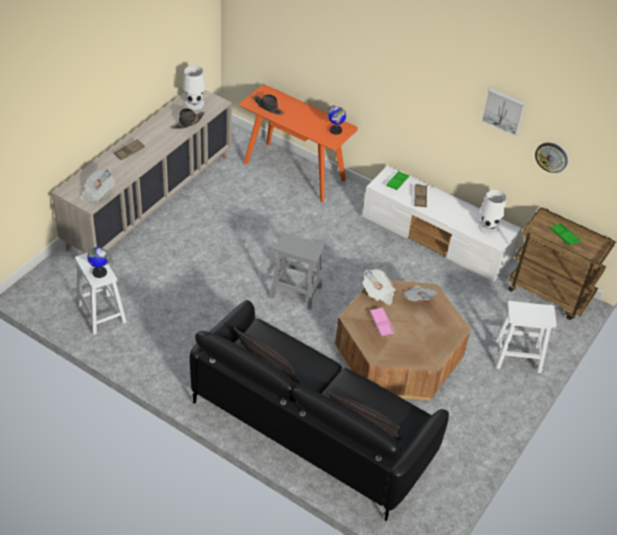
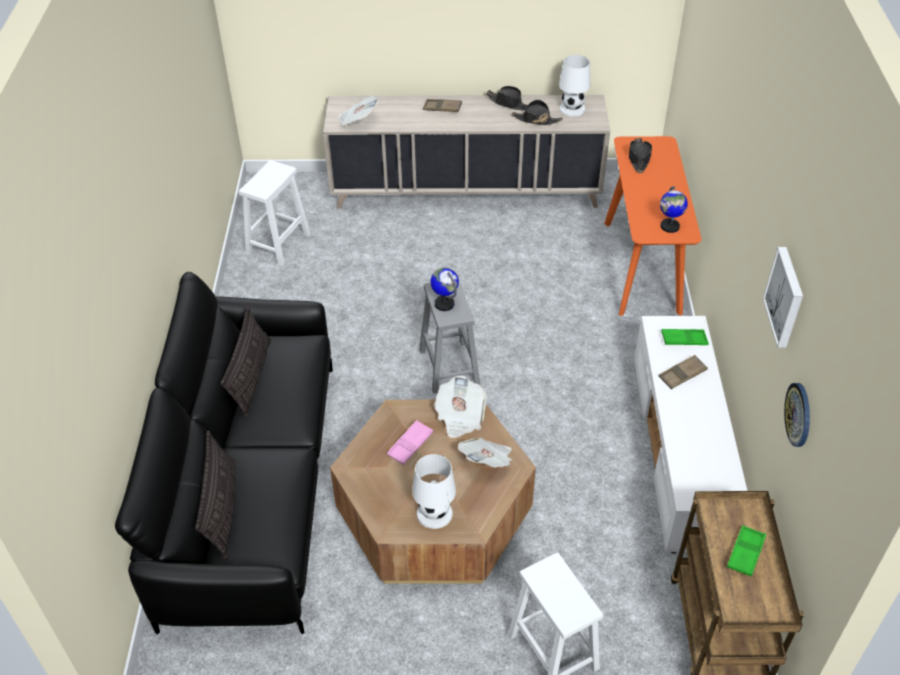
camera: 60 degrees right, 0 degrees up
globe [87,247,111,278] -> globe moved to [430,268,459,311]
white table lamp [478,190,507,235] -> white table lamp moved to [412,454,456,529]
none -> black hat [486,86,528,110]

